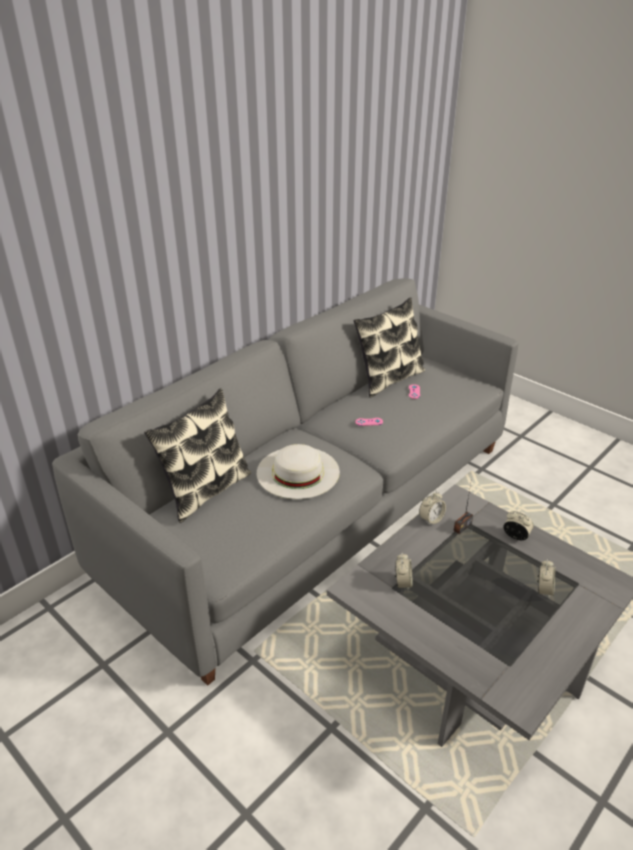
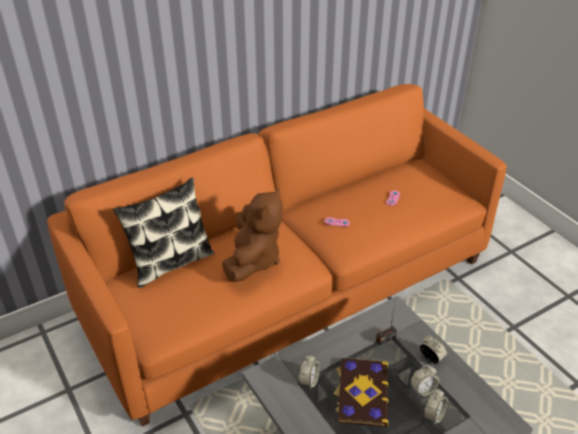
camera: 15 degrees right, 5 degrees up
grey sofa [52,278,519,686] -> orange sofa [47,84,507,427]
white hat [257,444,340,499] -> brown plush toy [222,188,282,282]
pillow [354,297,425,398] -> none
alarm clock [419,490,446,525] -> alarm clock moved to [410,365,439,396]
none -> book [334,358,388,427]

